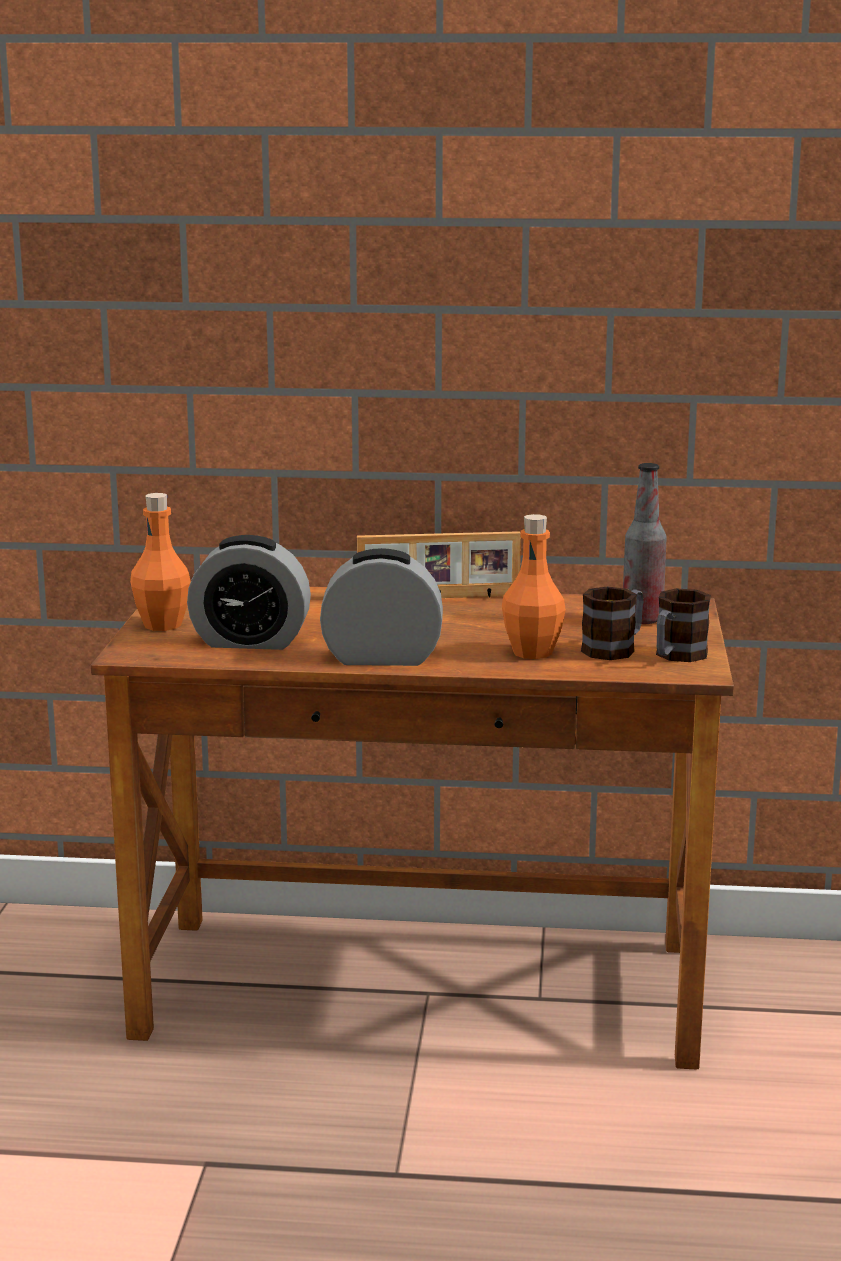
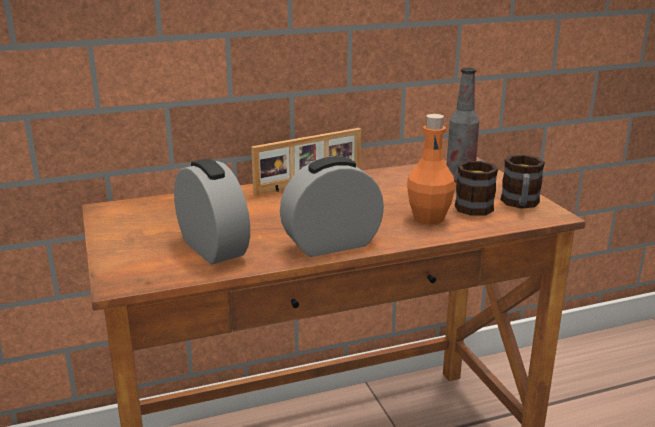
camera: 25 degrees left, 5 degrees up
orange bottle [130,493,191,631] -> none
alarm clock [187,535,311,650] -> alarm clock turned 105 degrees counterclockwise [174,159,250,265]

